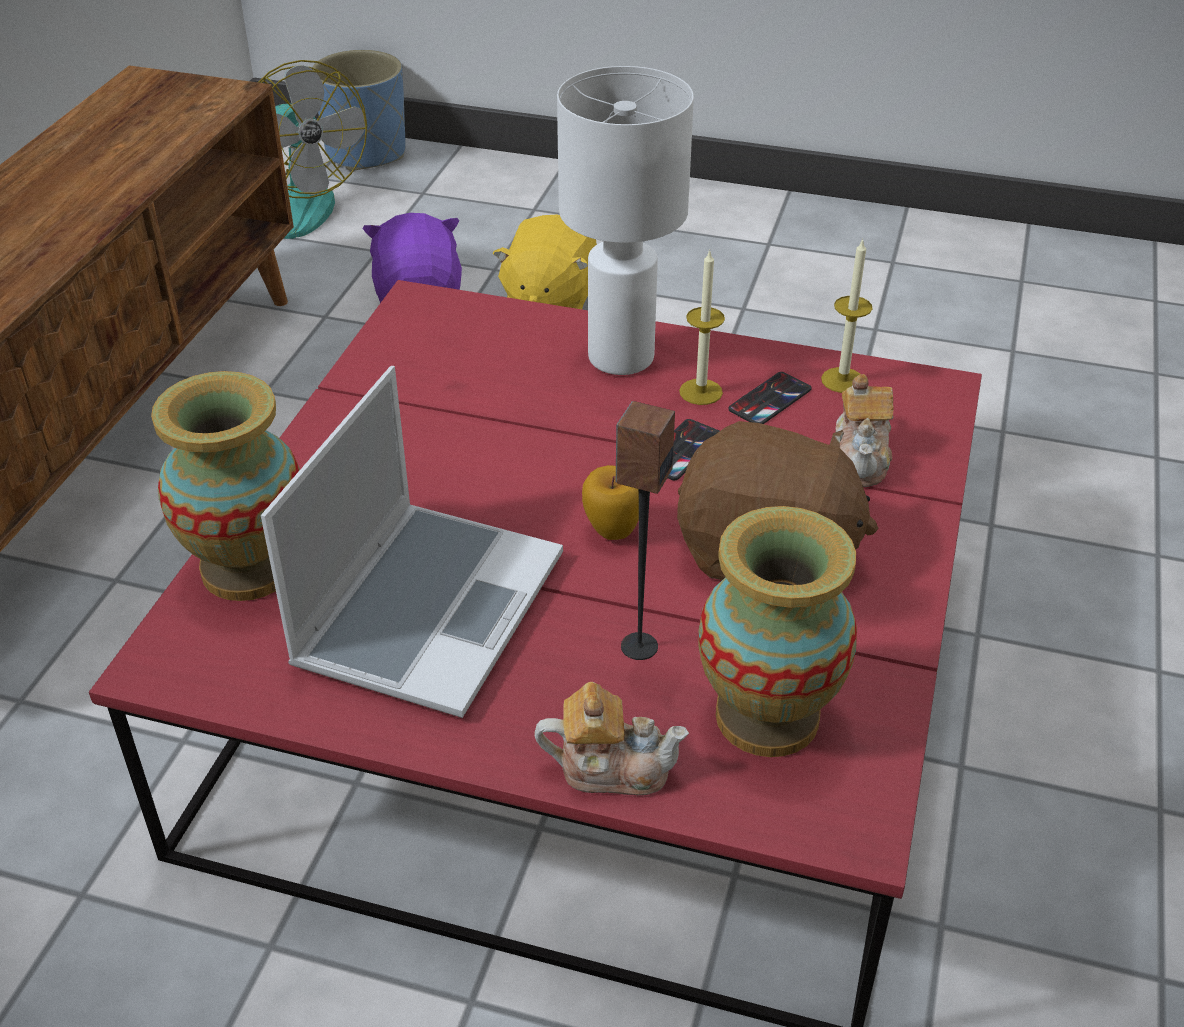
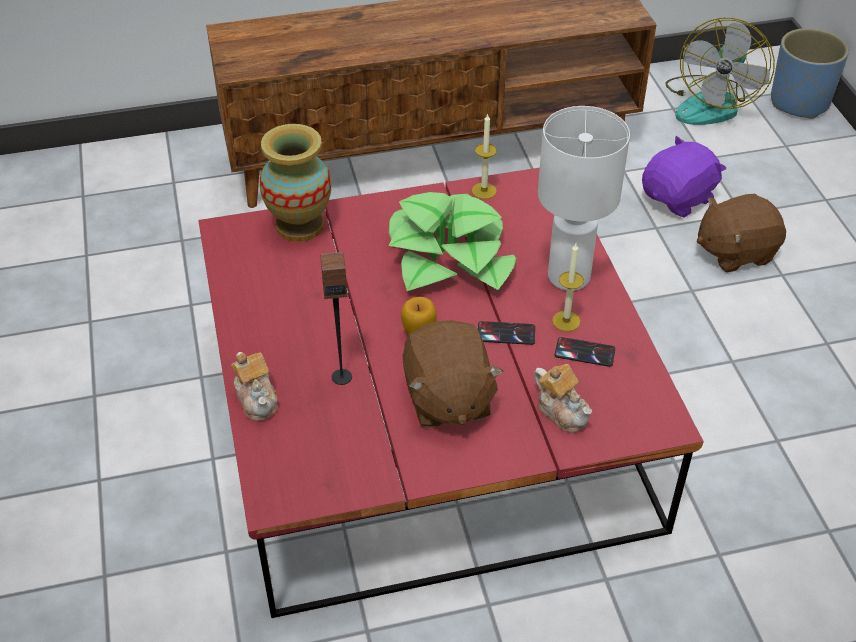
camera: 60 degrees right, 5 degrees up
laptop [261,366,563,718] -> none
yellow plush toy [493,215,597,309] -> brown plush toy [697,194,786,273]
vase [698,506,857,757] -> none
candle [821,238,872,393] -> candle moved to [472,113,497,199]
teapot [835,374,894,487] -> teapot turned 105 degrees counterclockwise [534,364,592,433]
none -> potted plant [389,192,516,291]

